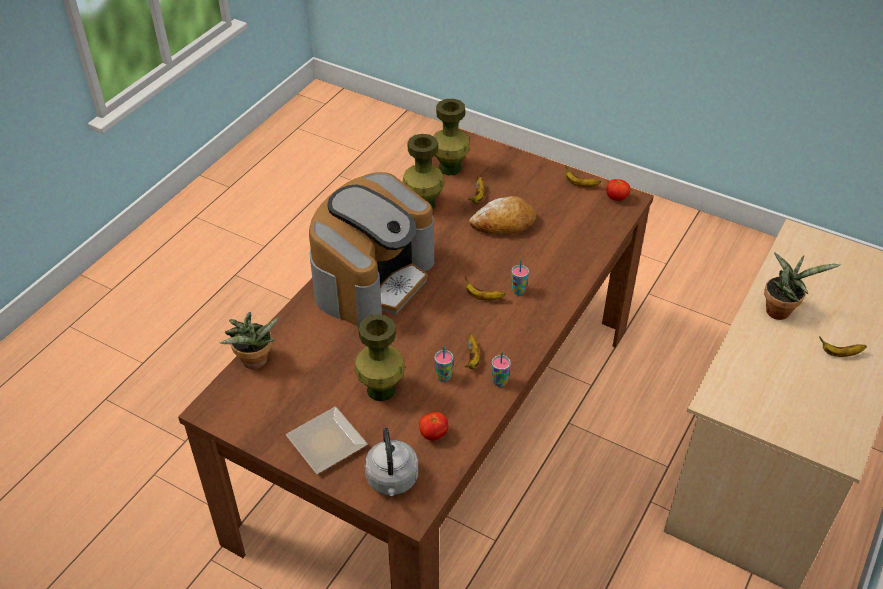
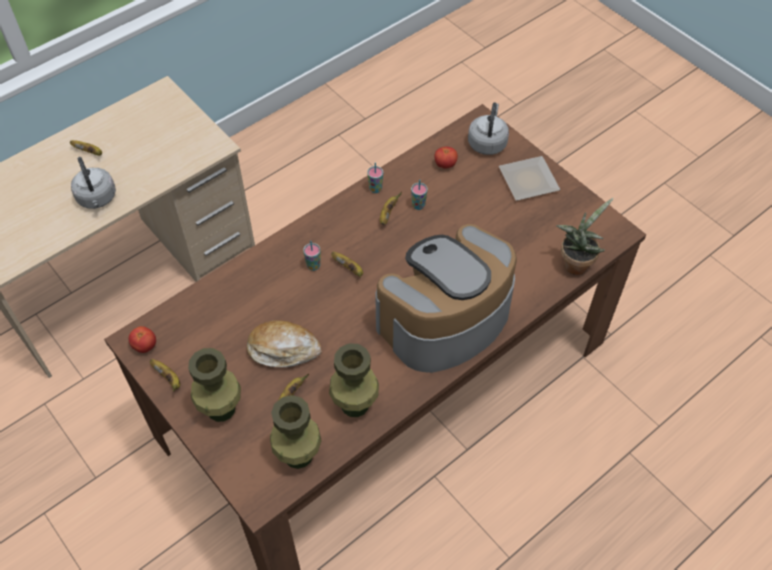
camera: 160 degrees left, 10 degrees up
green vase [355,314,405,401] -> green vase moved to [188,348,241,422]
potted plant [764,252,842,320] -> grey kettle [71,157,116,209]

